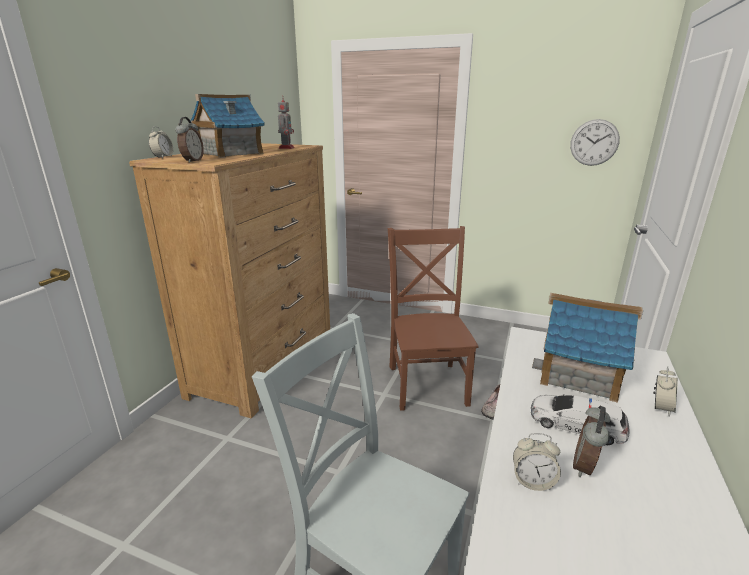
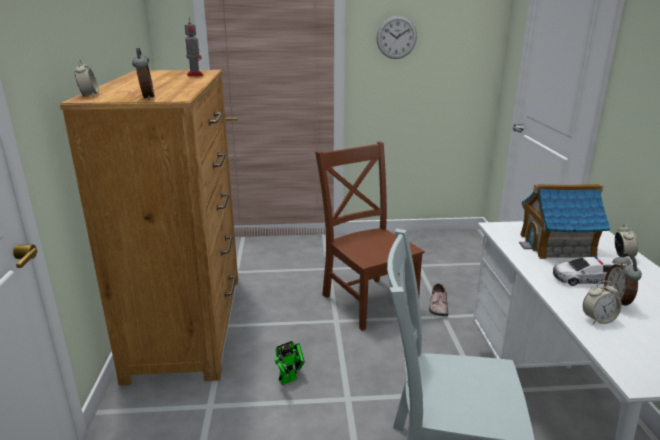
camera: 25 degrees left, 0 degrees up
toy house [191,94,265,158] -> none
wall clock [570,119,620,166] -> wall clock moved to [376,16,417,59]
none -> toy robot [275,341,305,385]

